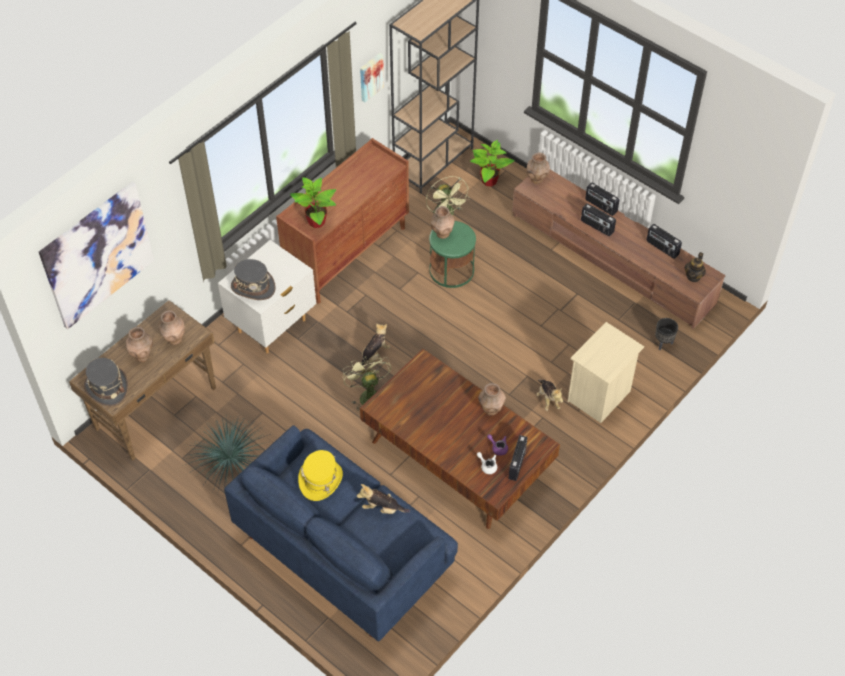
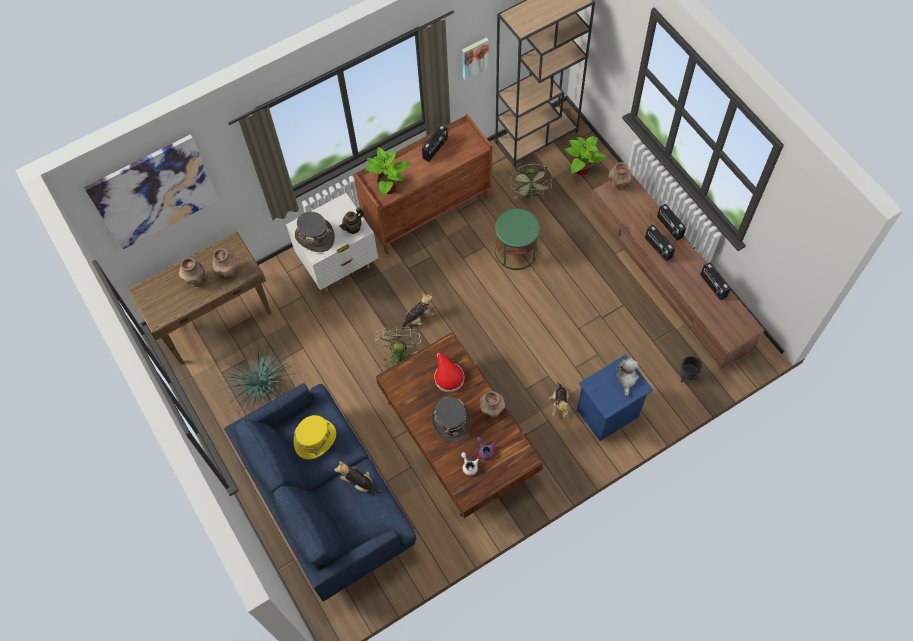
camera: 20 degrees right, 10 degrees up
grey hat [84,358,128,406] -> grey hat moved to [431,397,471,442]
brown vase [431,206,455,239] -> none
radio [508,435,527,481] -> radio moved to [422,124,448,162]
beige nightstand [567,322,644,423] -> blue nightstand [577,355,653,441]
teapot [685,252,706,282] -> teapot moved to [339,207,364,234]
none -> red hat [434,353,464,392]
none -> plush toy [616,358,639,396]

